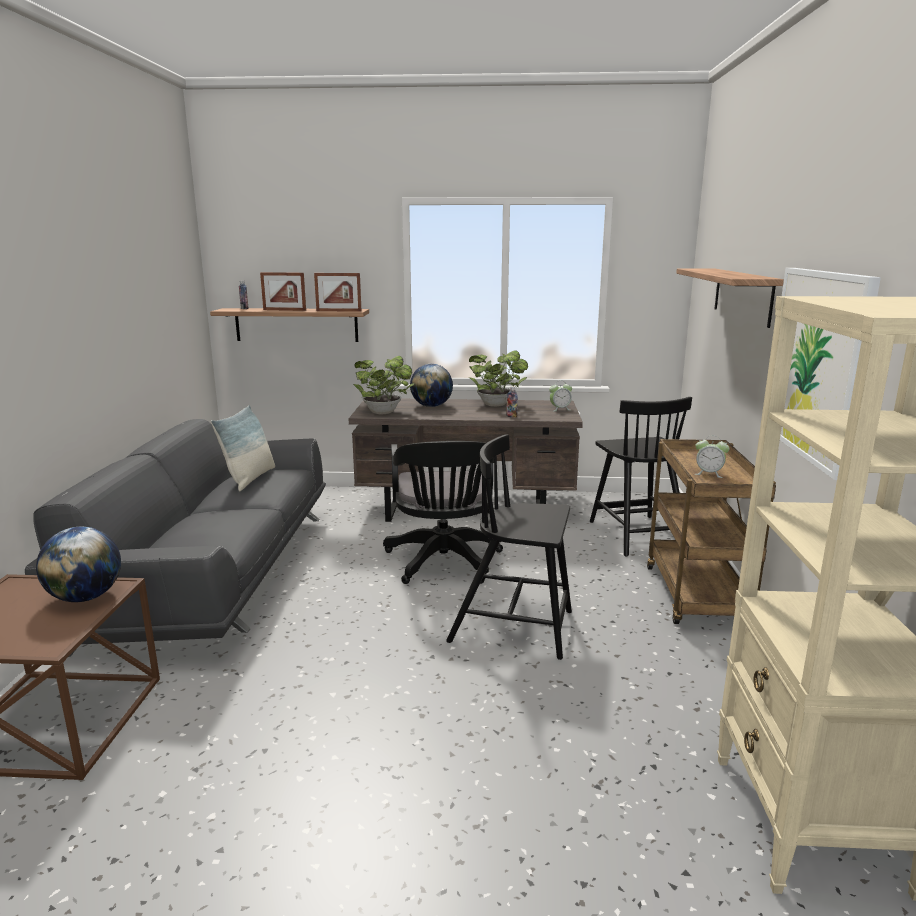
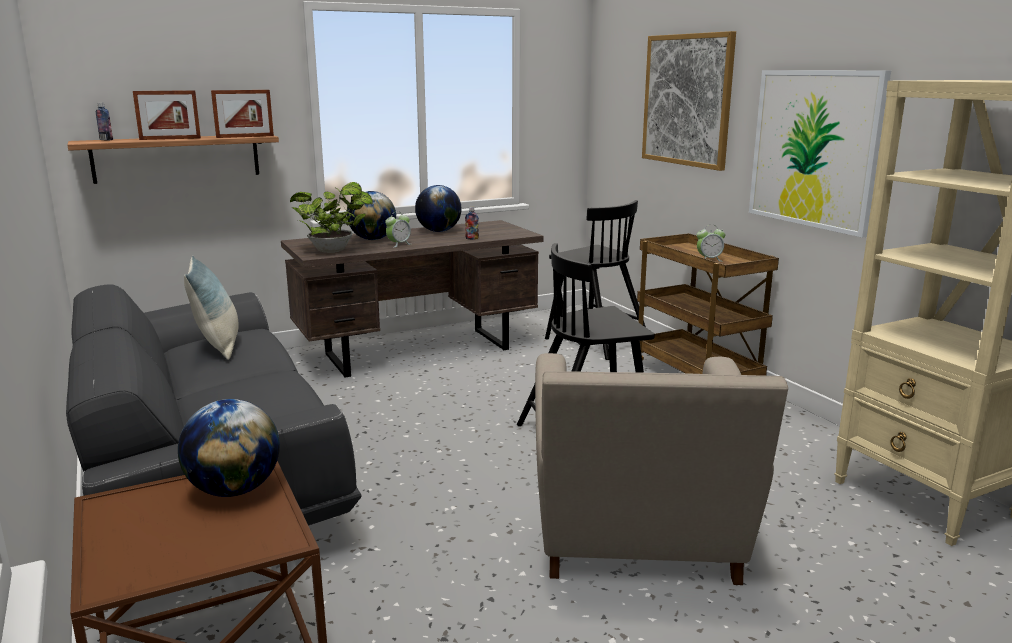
camera: 30 degrees left, 0 degrees up
black office chair [383,441,503,584] -> none
potted plant [469,350,528,407] -> globe [415,185,462,232]
alarm clock [549,381,572,411] -> alarm clock moved to [385,211,411,248]
shelf [676,269,784,328] -> picture [642,31,736,171]
none -> beige armchair [535,353,788,585]

